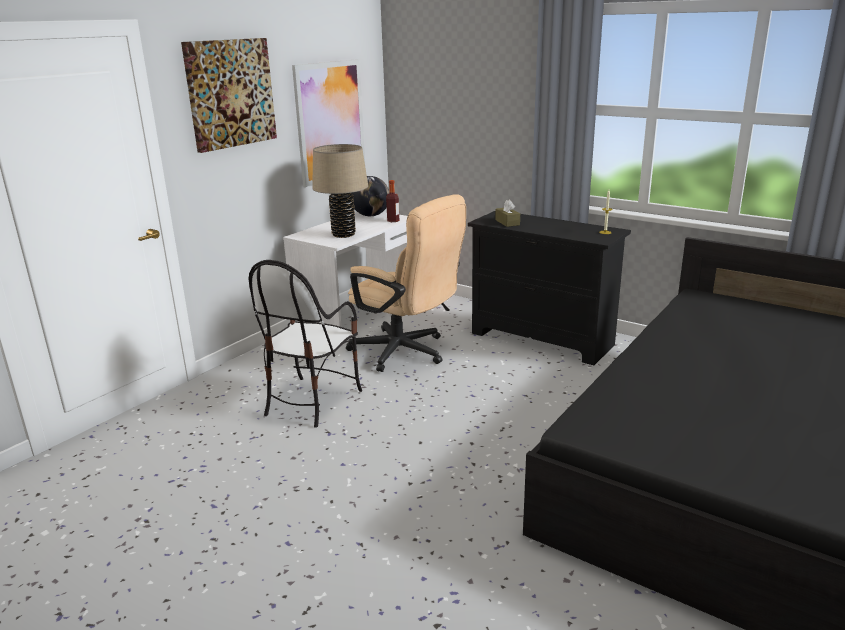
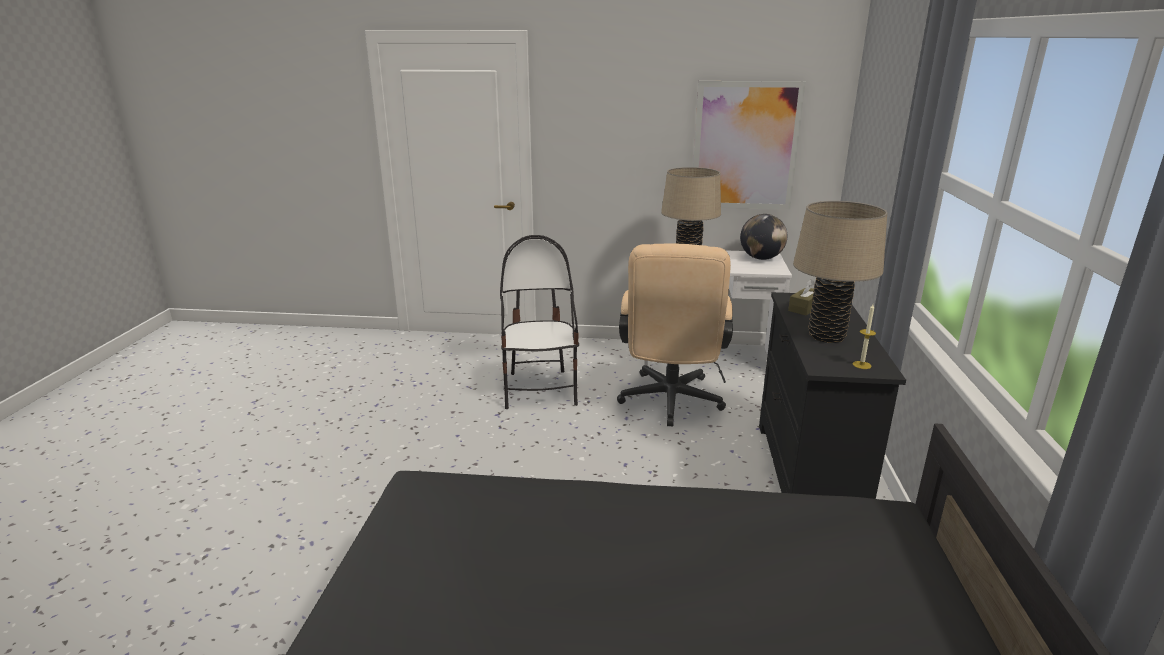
camera: 60 degrees right, 0 degrees up
picture [181,38,277,153] -> none
chair [249,260,362,428] -> chair turned 90 degrees clockwise [500,235,579,409]
bottle [386,180,399,222] -> none
none -> beige table lamp [793,201,887,343]

